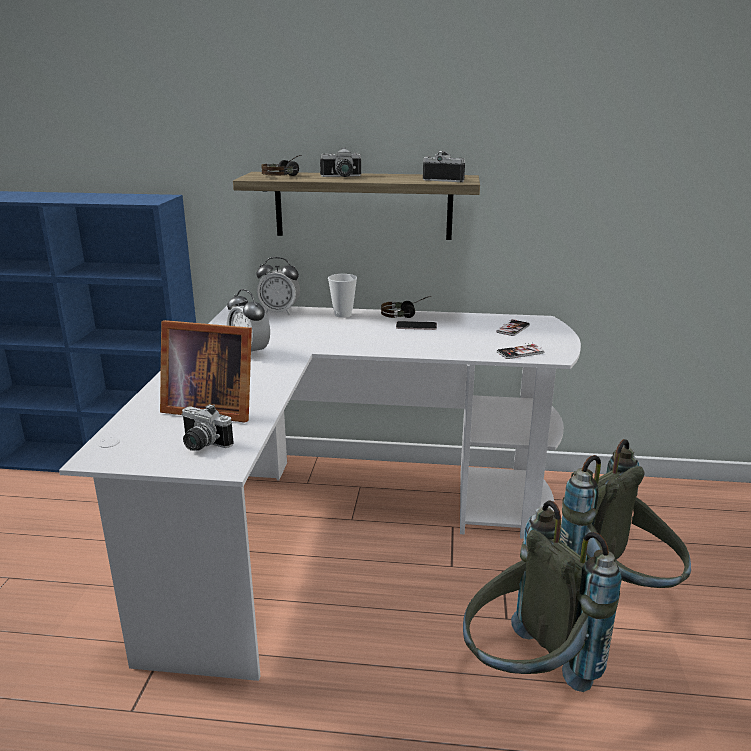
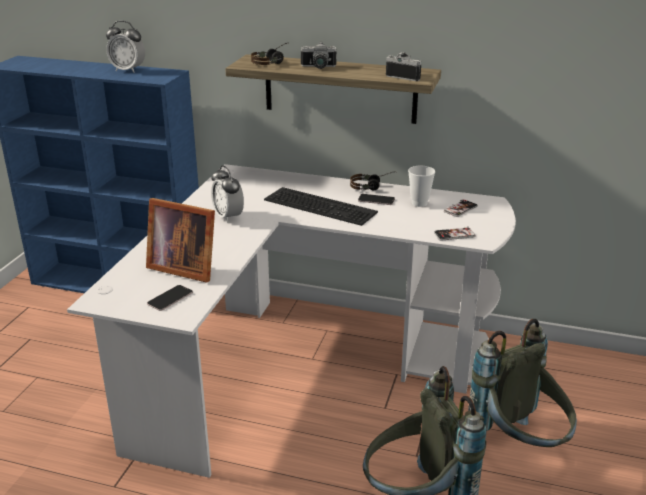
camera: 10 degrees right, 5 degrees up
camera [181,404,234,451] -> phone [147,285,193,311]
alarm clock [256,257,300,315] -> alarm clock moved to [106,21,145,73]
cup [328,274,357,318] -> cup moved to [408,166,435,207]
none -> keyboard [264,187,378,226]

